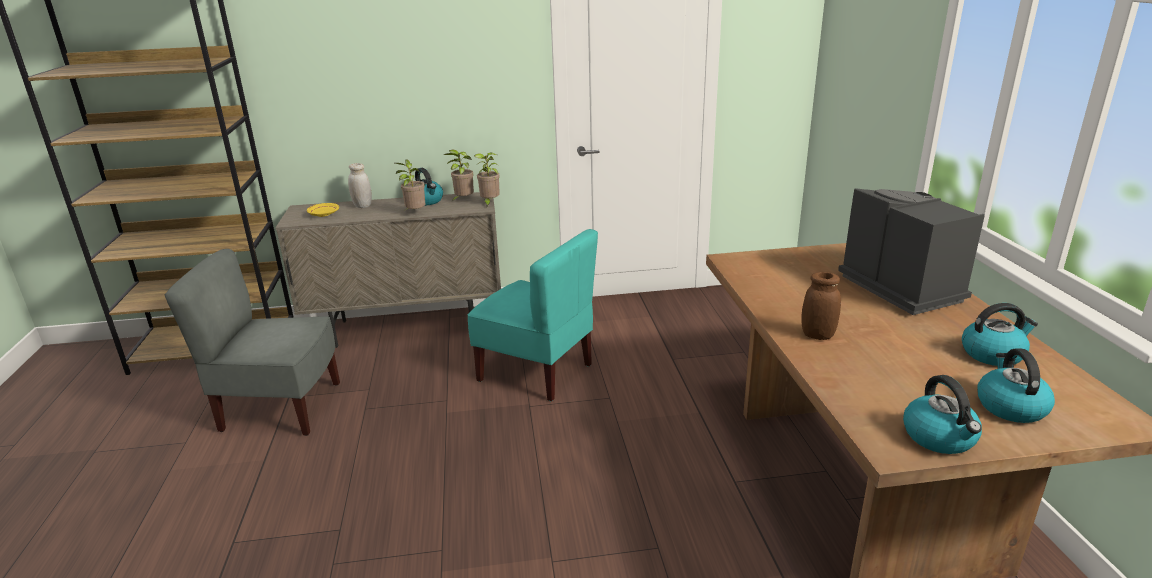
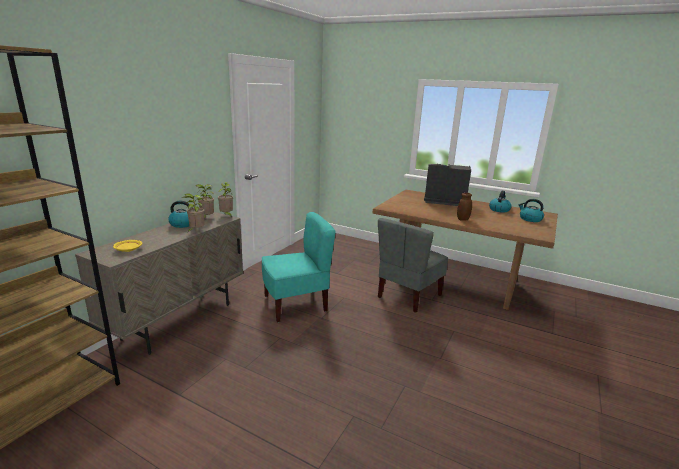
camera: 55 degrees left, 5 degrees down
grey chair [165,249,340,436] -> grey chair moved to [378,218,448,313]
white jar [348,163,372,208] -> none
kettle [903,375,982,454] -> none

